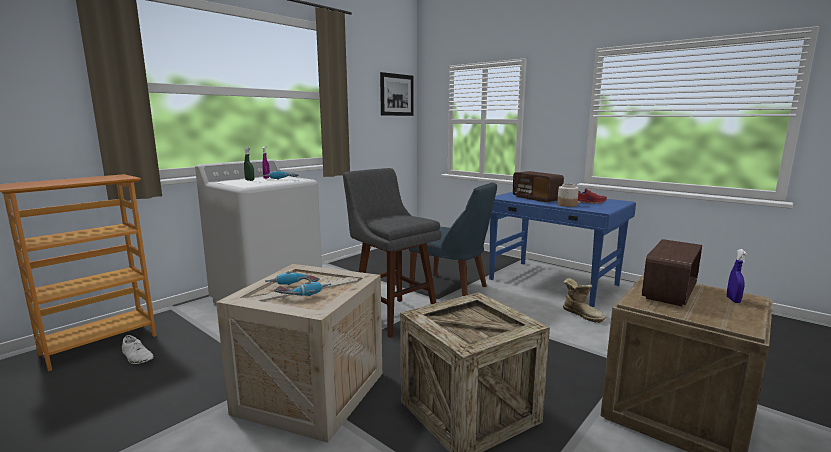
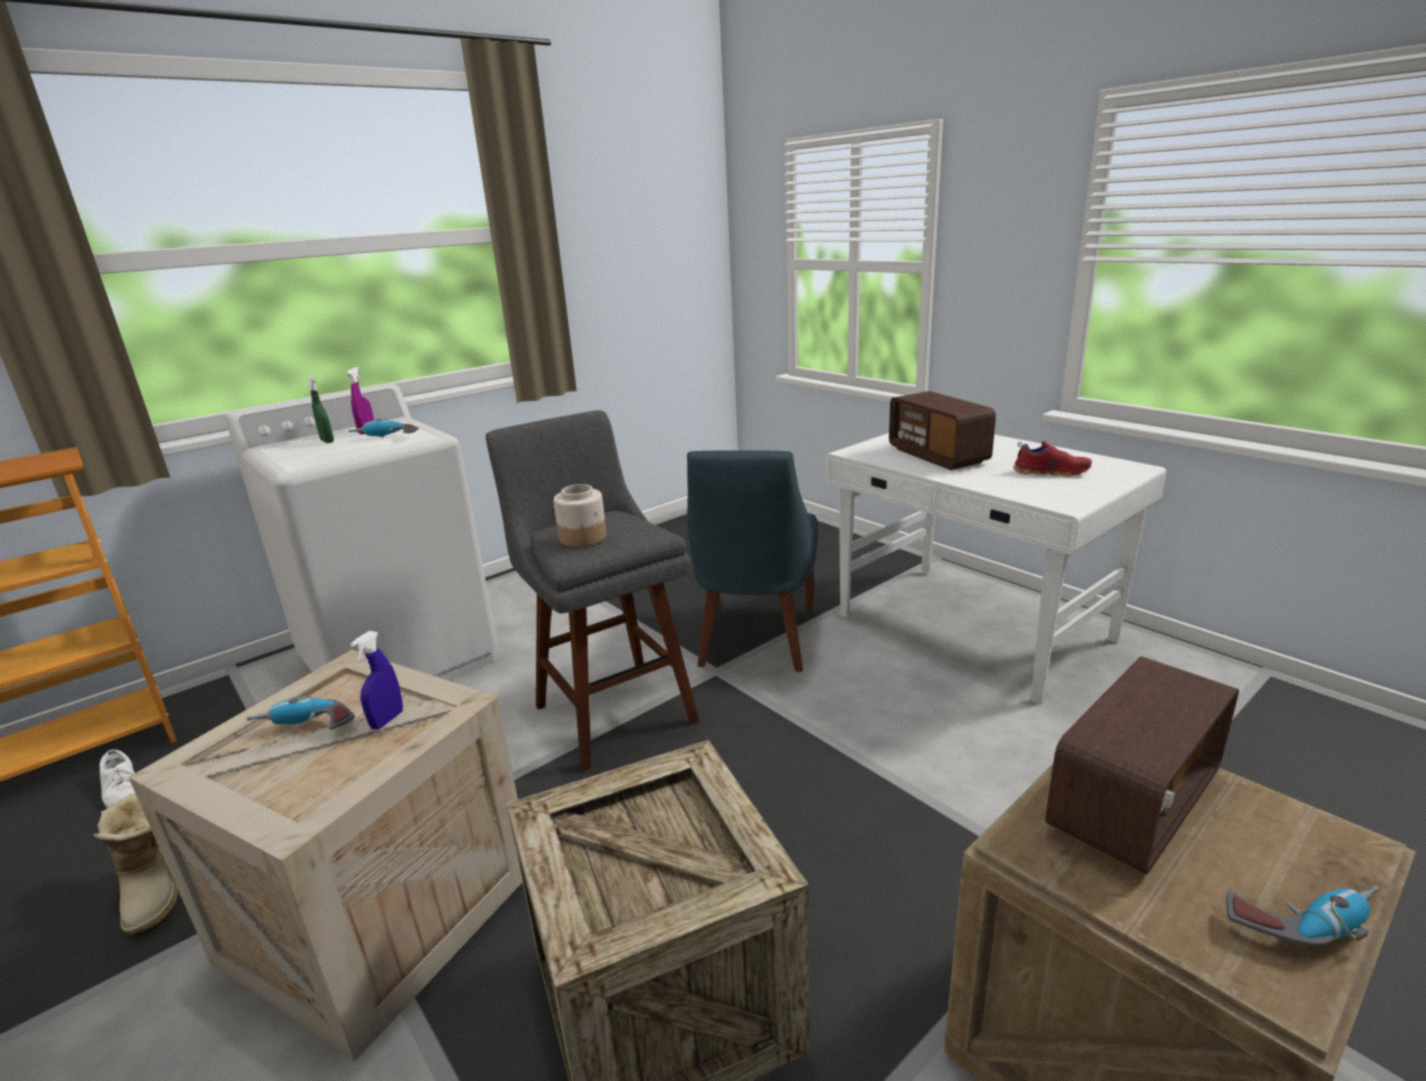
camera: 10 degrees right, 10 degrees up
power drill [274,282,331,296] -> power drill moved to [1226,886,1380,947]
picture [380,72,413,116] -> none
blue chair [409,183,497,296] -> blue chair turned 60 degrees clockwise [687,450,818,672]
blue desk [489,192,636,307] -> white desk [826,433,1166,704]
jar [557,184,579,207] -> jar moved to [554,484,606,547]
boot [563,278,606,323] -> boot moved to [93,794,178,936]
blue spray bottle [727,249,747,303] -> blue spray bottle moved to [350,631,403,729]

